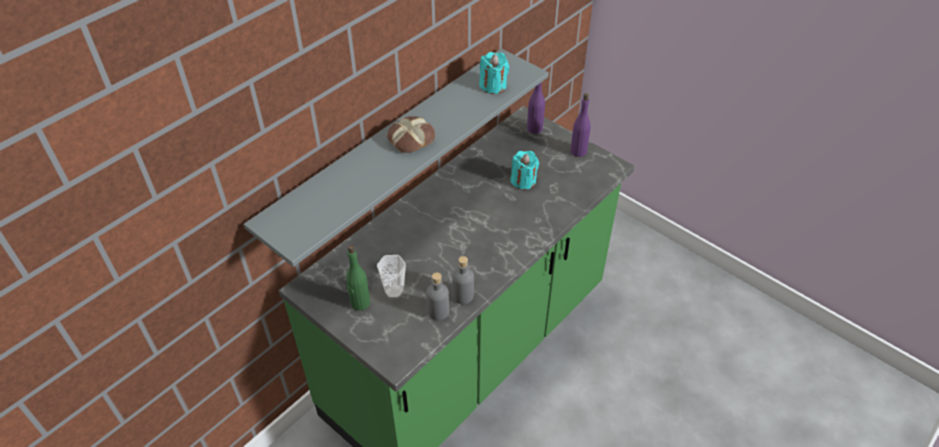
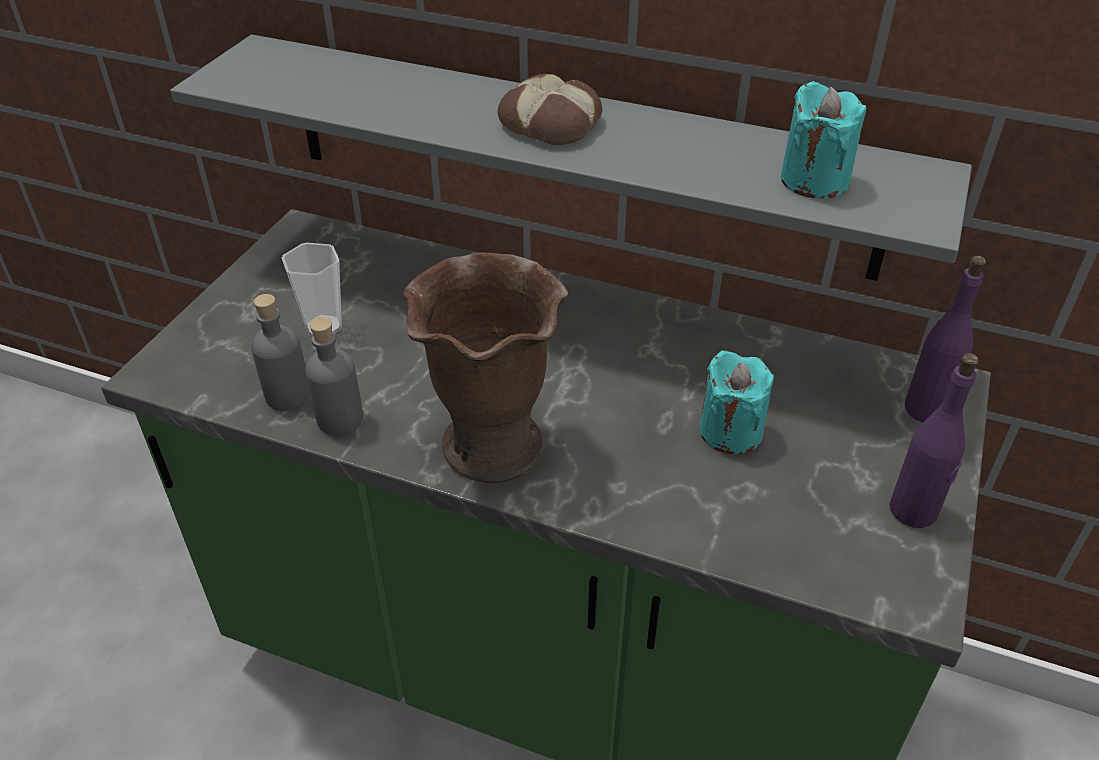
camera: 70 degrees right, 5 degrees down
green bottle [346,245,370,311] -> none
none -> brown vase [404,252,569,483]

